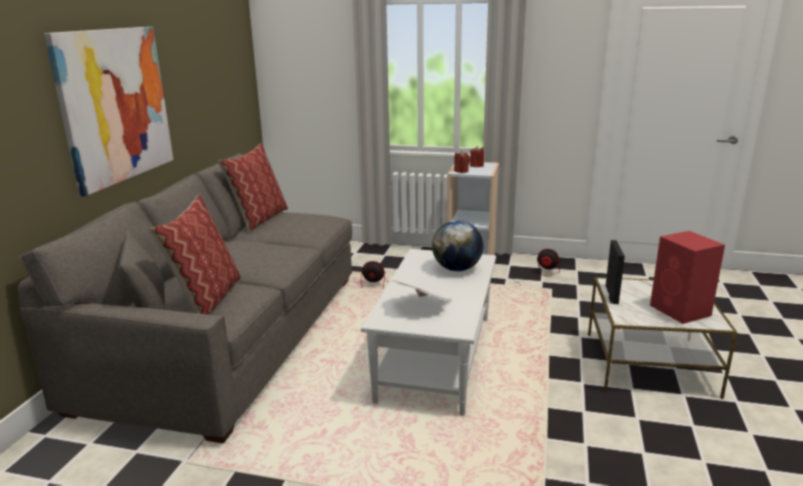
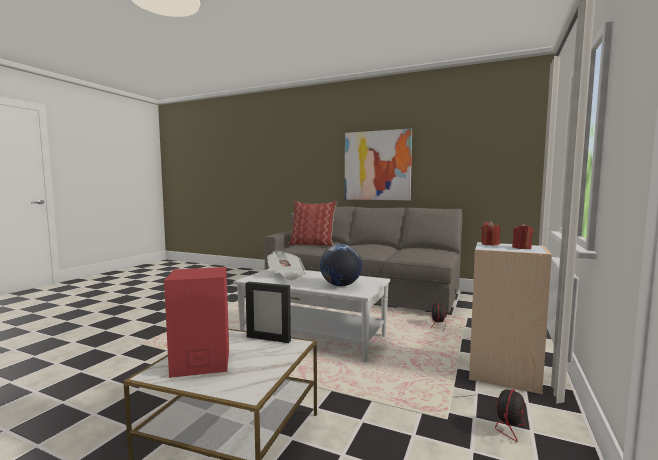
camera: 100 degrees right, 15 degrees down
pillow [218,143,288,232] -> none

